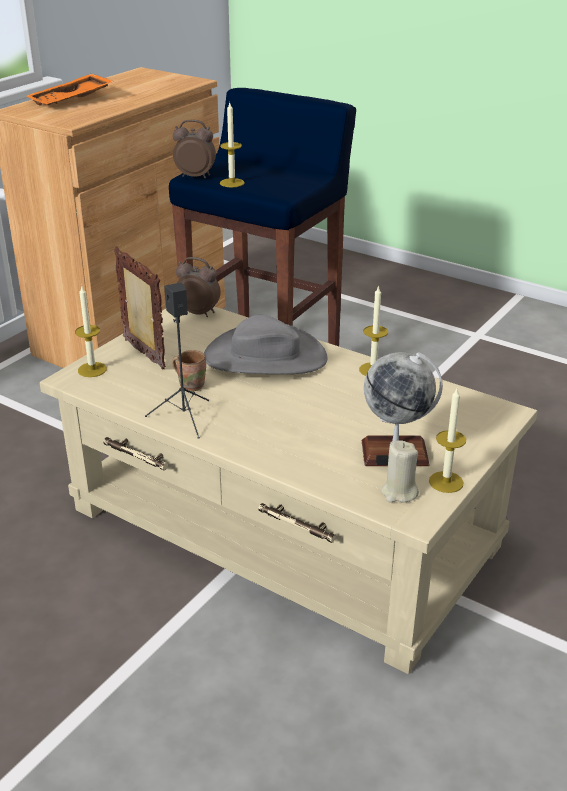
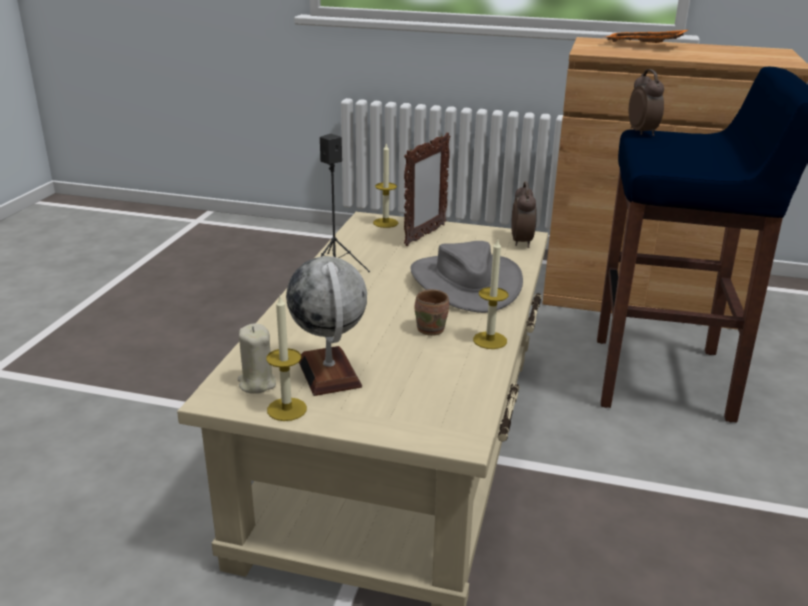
camera: 70 degrees right, 5 degrees down
brown mug [172,350,206,392] -> brown mug moved to [415,289,449,336]
candle [220,103,245,187] -> none

